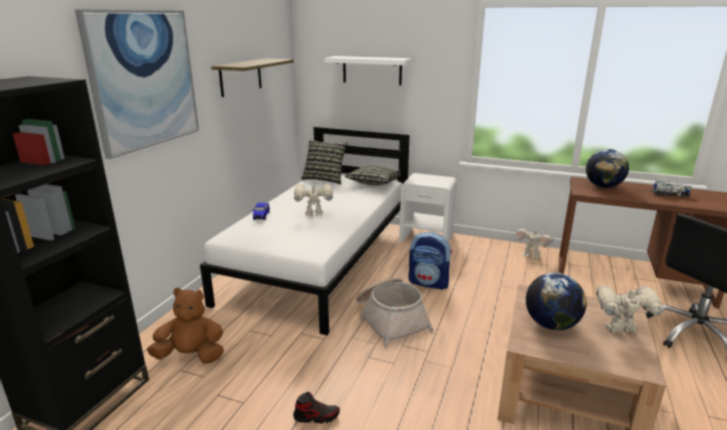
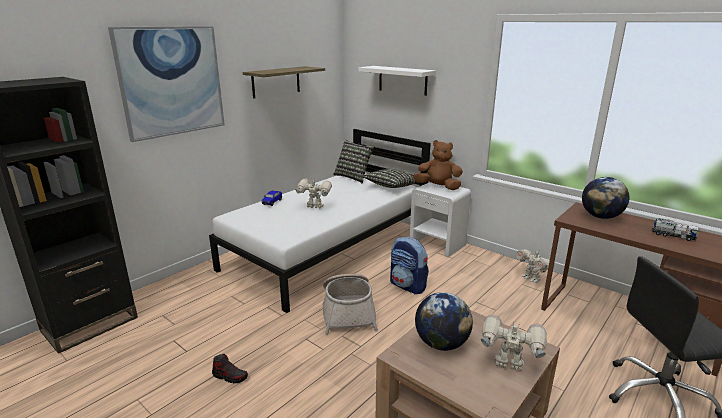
camera: 20 degrees right, 0 degrees up
brown plush toy [147,288,224,364] -> brown plush toy moved to [413,140,463,190]

